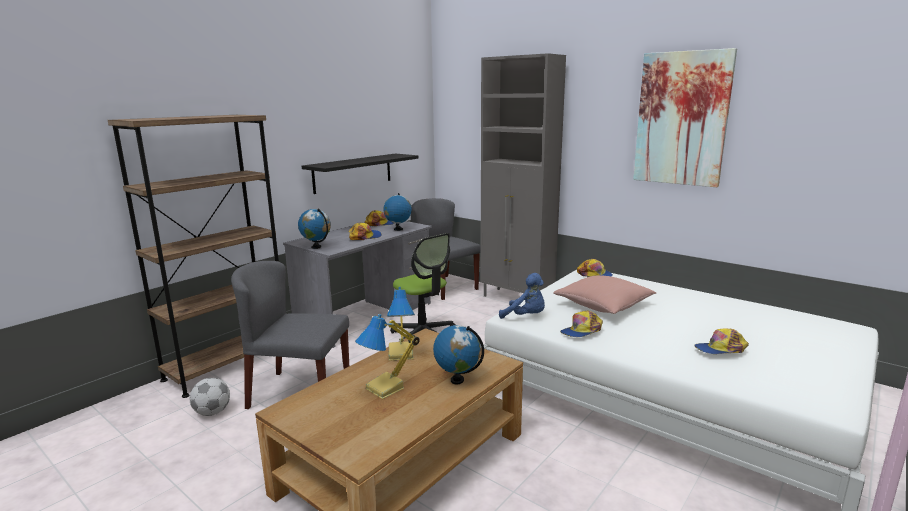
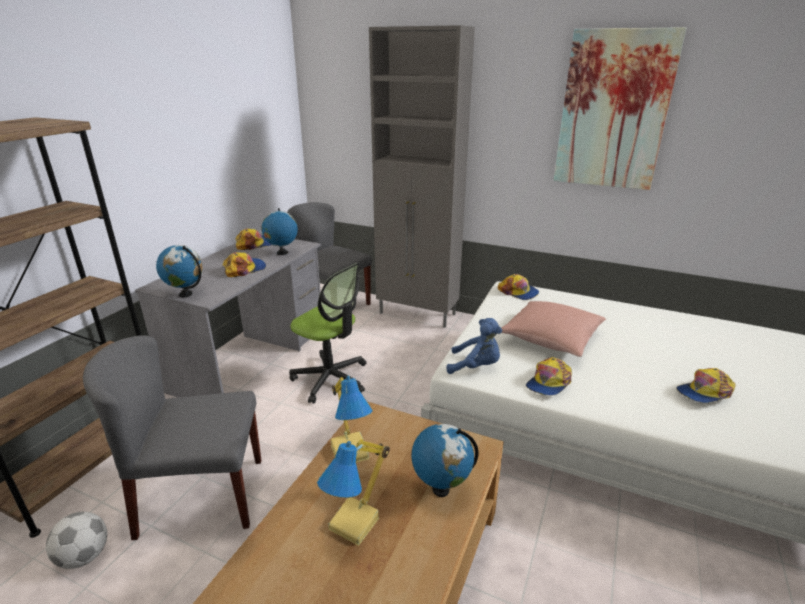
camera: 15 degrees left, 10 degrees up
black shelf [302,153,418,194] -> none

